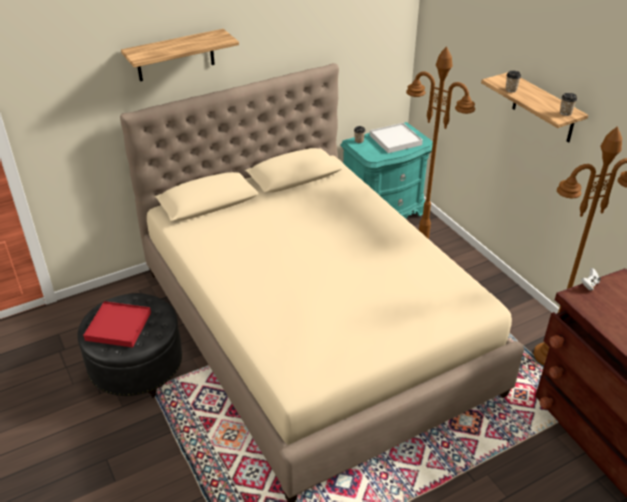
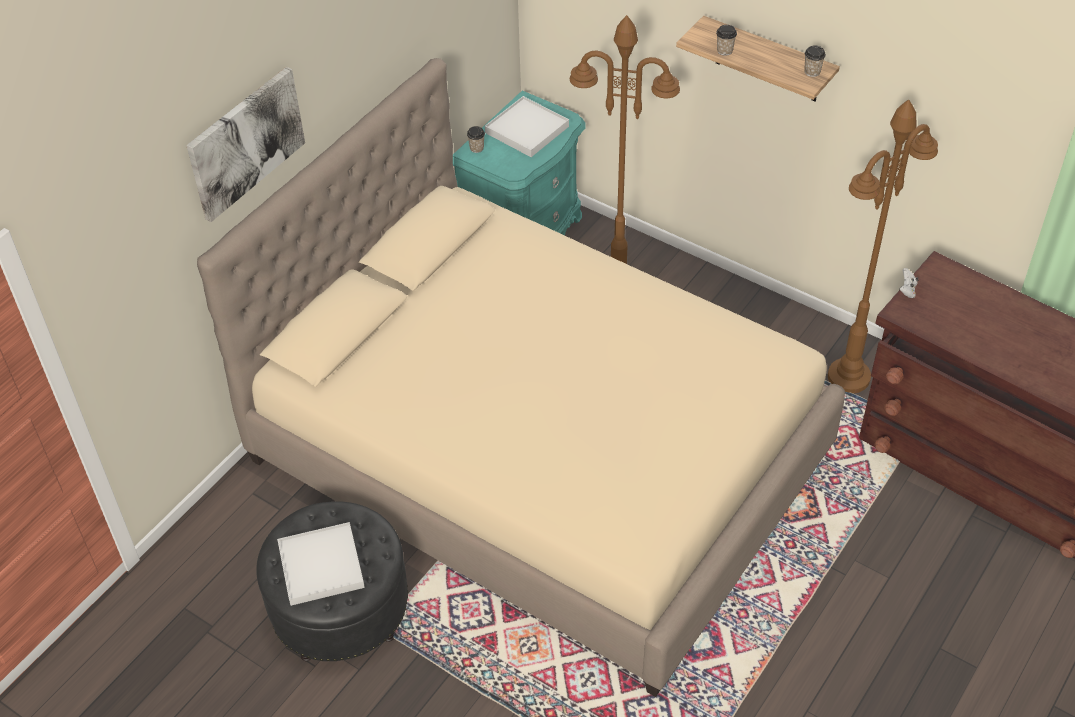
camera: 25 degrees left, 10 degrees up
red tray [83,301,151,348] -> white tray [277,522,365,606]
shelf [121,29,239,81] -> picture [186,67,305,222]

